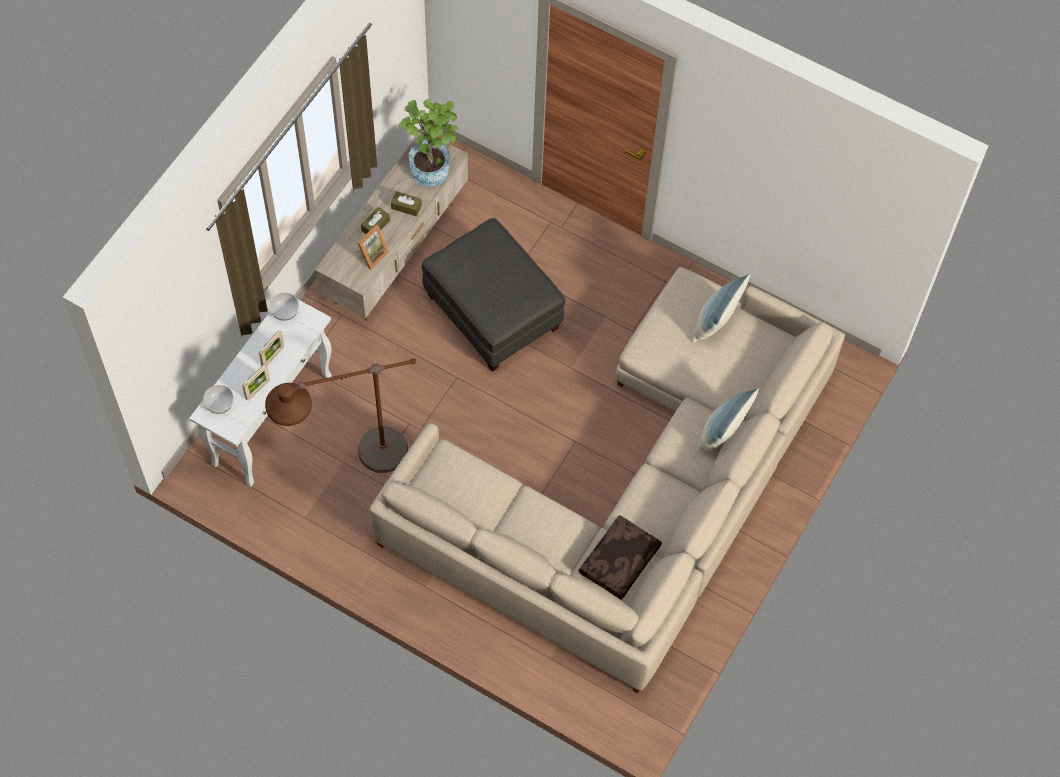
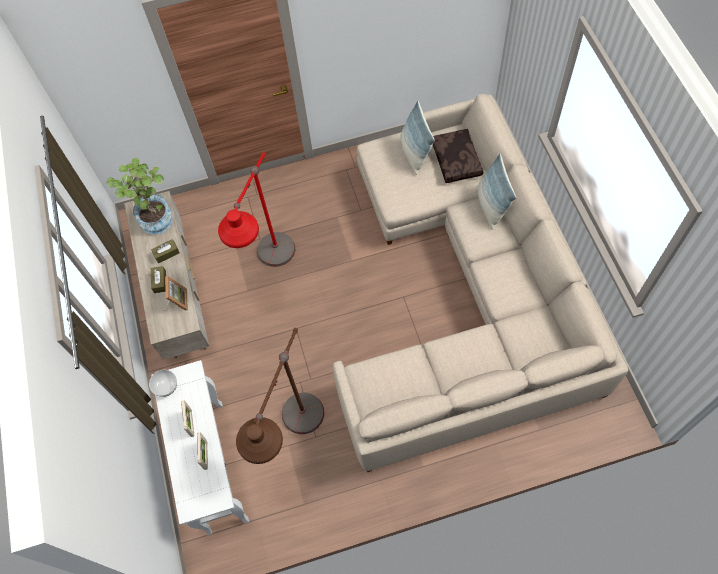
camera: 40 degrees left, 0 degrees up
bowl [203,385,234,414] -> none
grey ottoman [421,218,565,372] -> red floor lamp [218,152,295,267]
brown pillow [578,515,662,600] -> brown pillow moved to [433,129,483,183]

